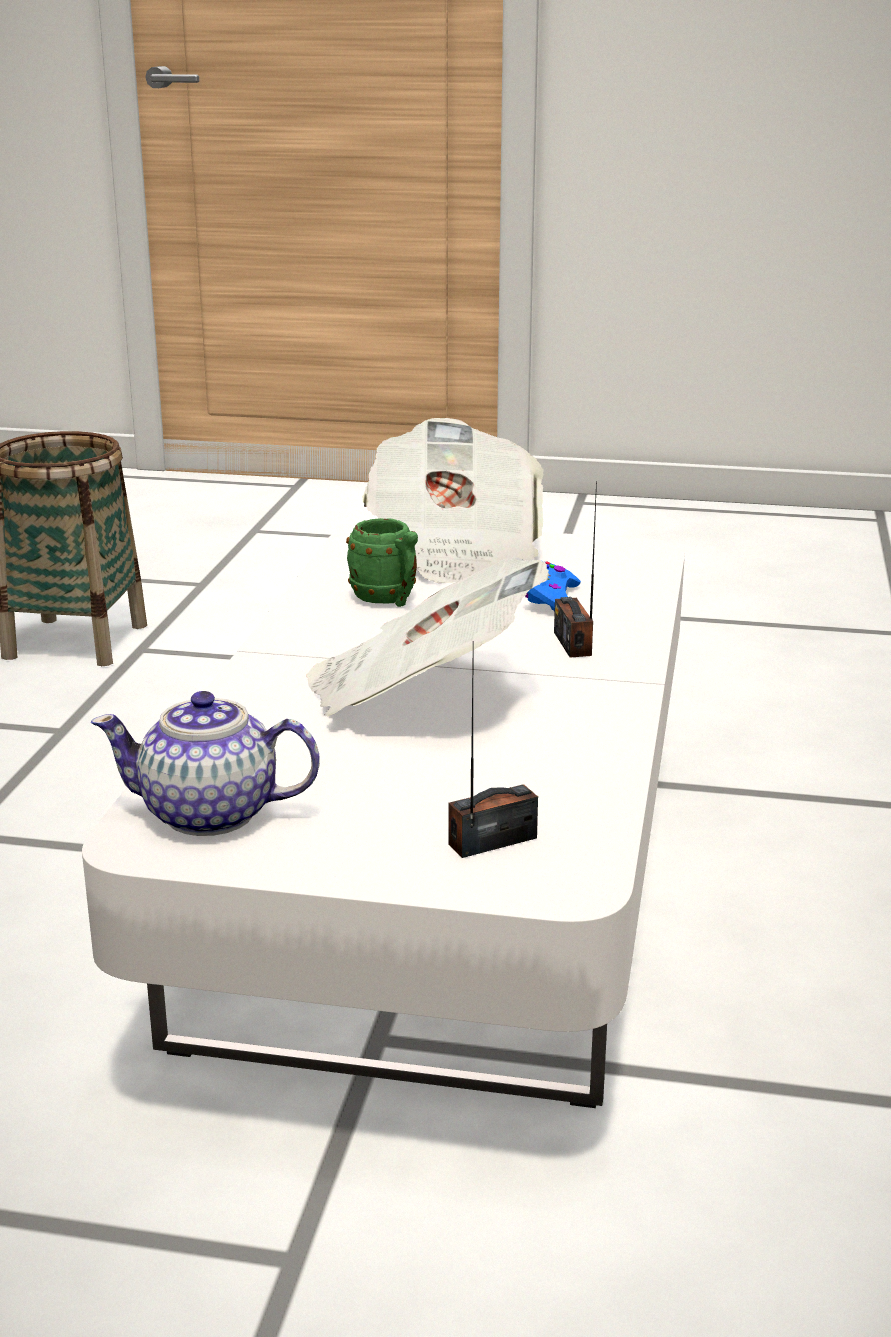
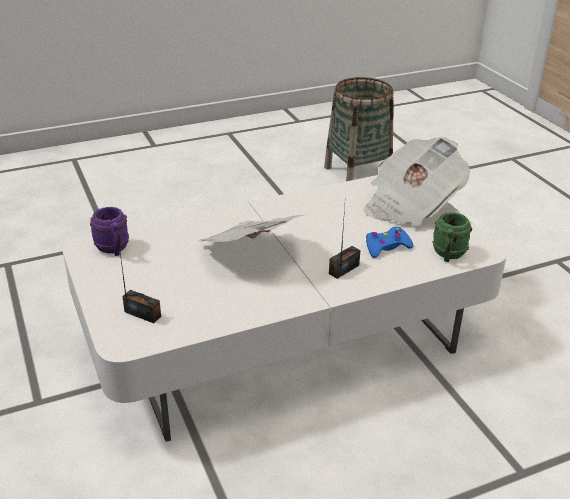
camera: 55 degrees right, 10 degrees up
teapot [91,691,320,836] -> purple mug [90,207,129,256]
green mug [346,518,418,607] -> green mug moved to [433,212,472,262]

